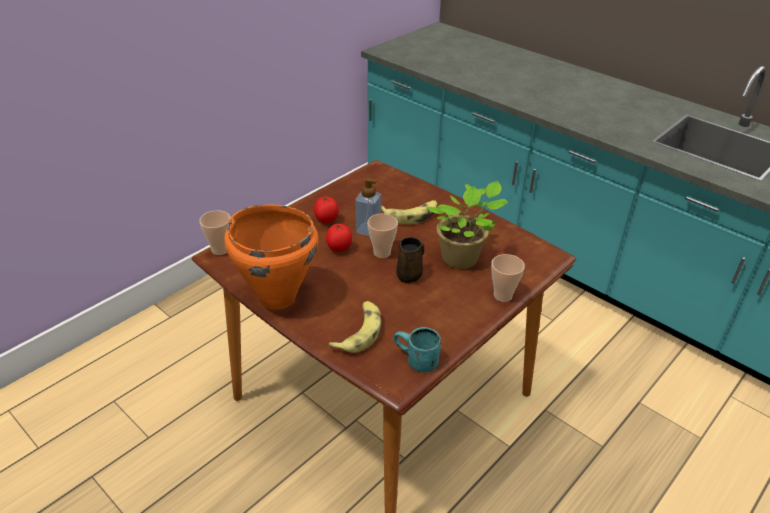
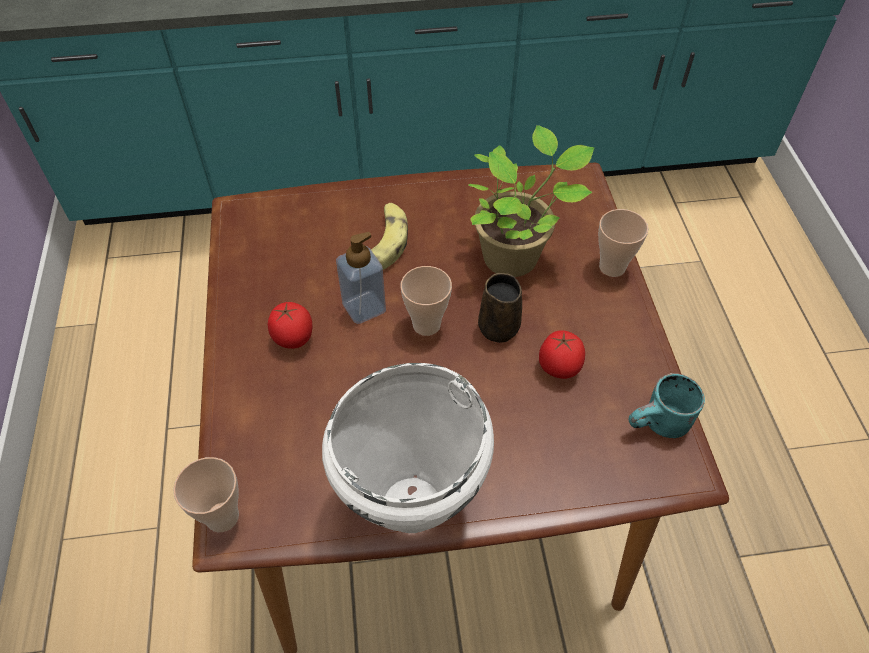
camera: 50 degrees left, 15 degrees up
orange cooking pot [224,205,319,309] -> white cooking pot [322,363,494,533]
tomato [326,223,352,252] -> tomato moved to [539,330,585,379]
banana [329,301,381,353] -> none

